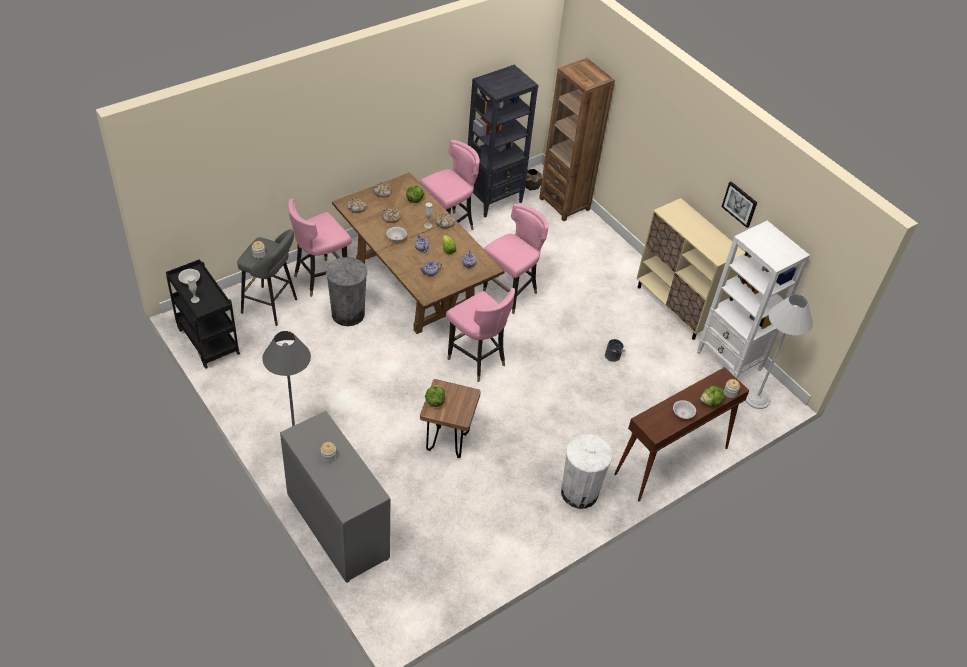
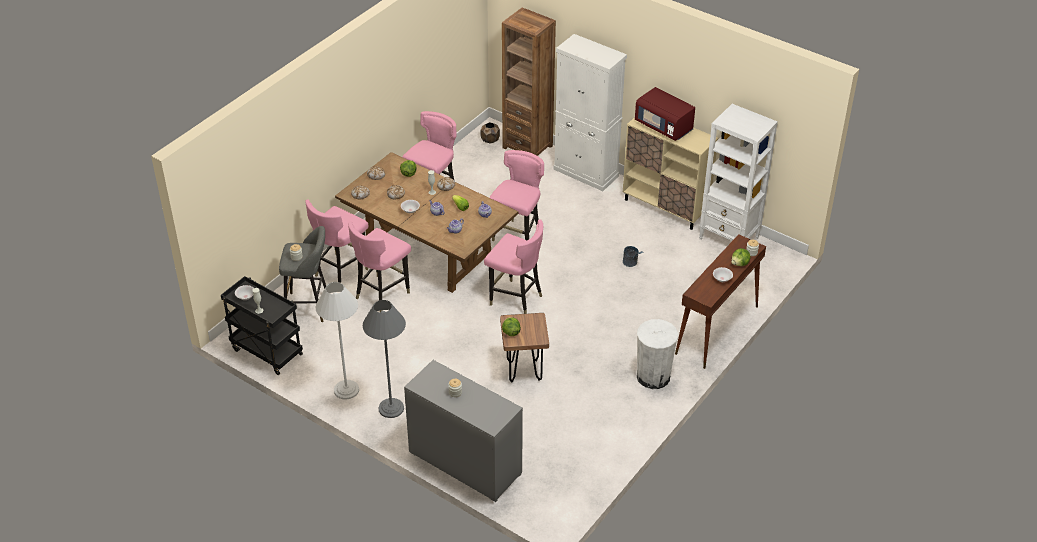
camera: 15 degrees left, 5 degrees down
grey trash can [326,257,367,326] -> pink chair [348,222,411,312]
black bookcase [468,65,539,217] -> none
picture [722,182,757,228] -> none
white floor lamp [745,294,813,409] -> white floor lamp moved to [316,282,359,399]
none -> white cabinet [553,34,627,191]
none -> red microwave [635,87,695,141]

